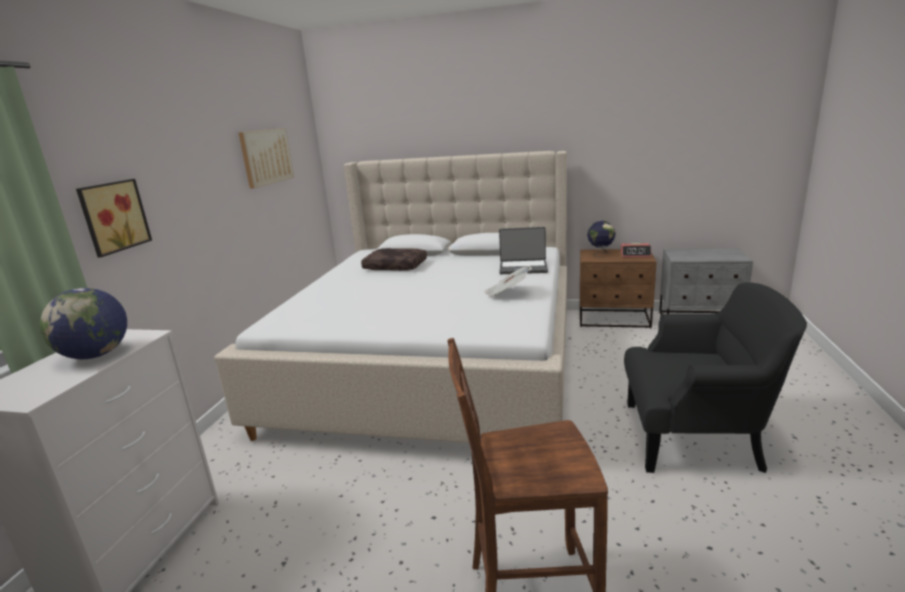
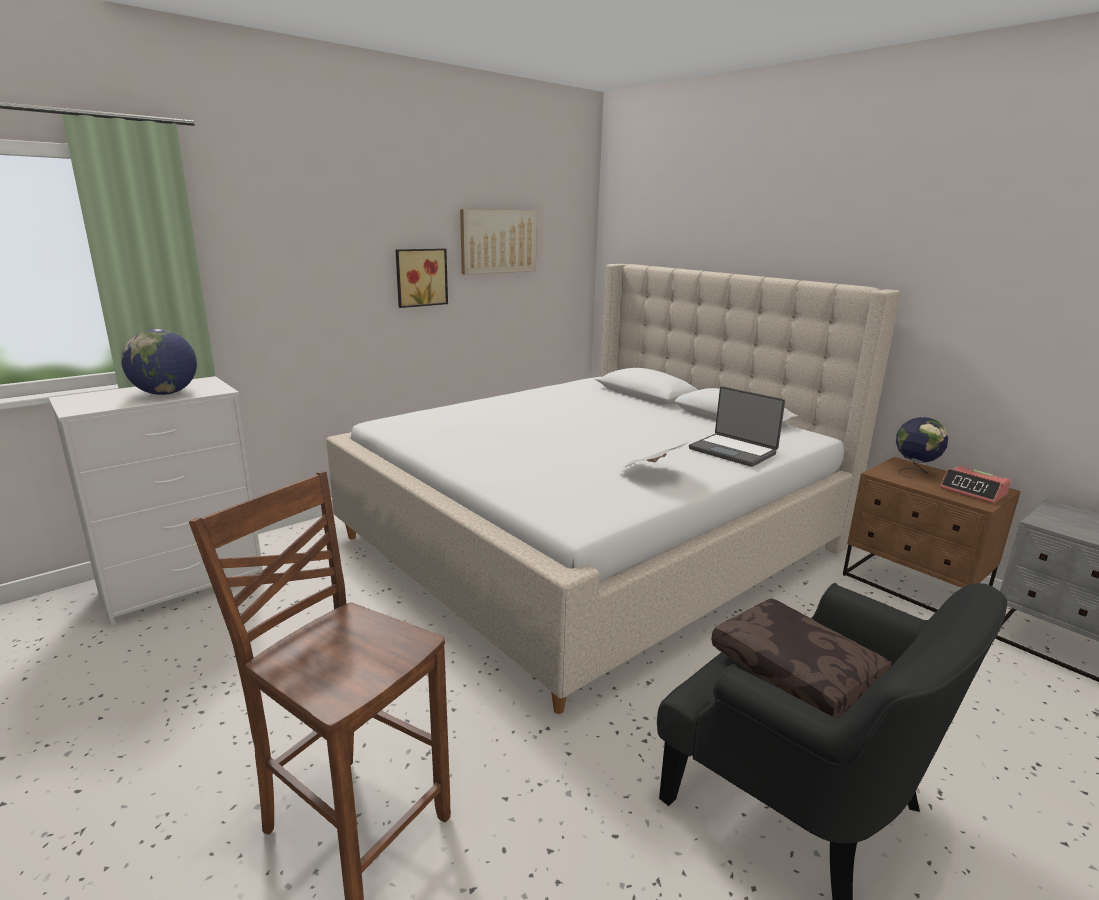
camera: 35 degrees right, 0 degrees up
picture [76,179,152,257] -> picture moved to [395,248,448,308]
brown pillow [361,248,427,271] -> brown pillow moved to [711,598,892,718]

